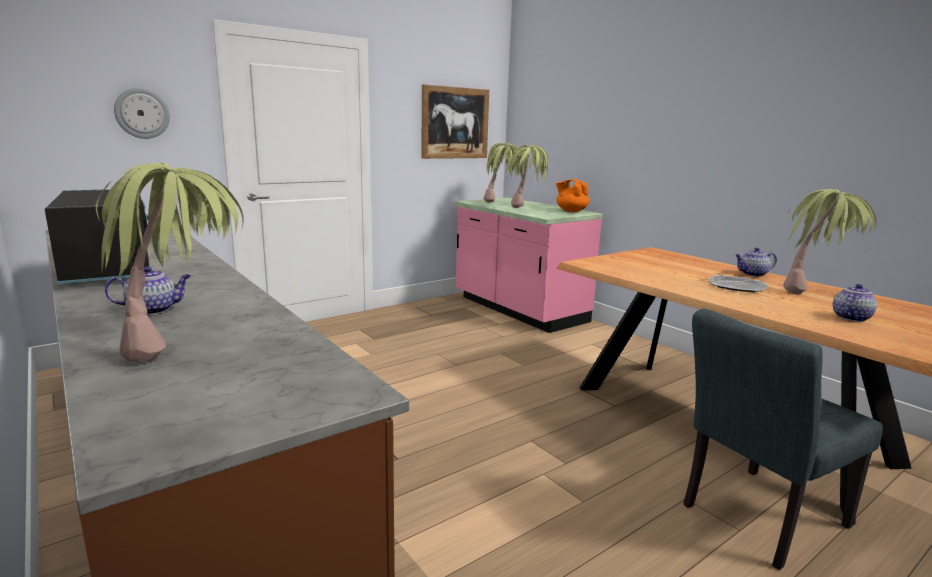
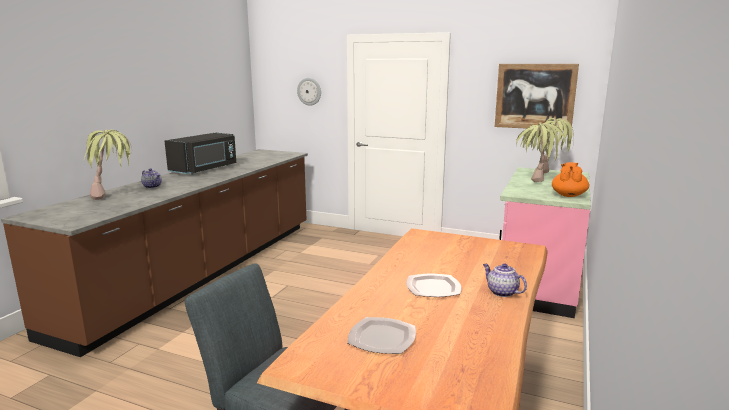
camera: 60 degrees right, 0 degrees up
potted plant [783,189,876,294] -> none
teapot [833,284,877,322] -> plate [347,317,416,354]

